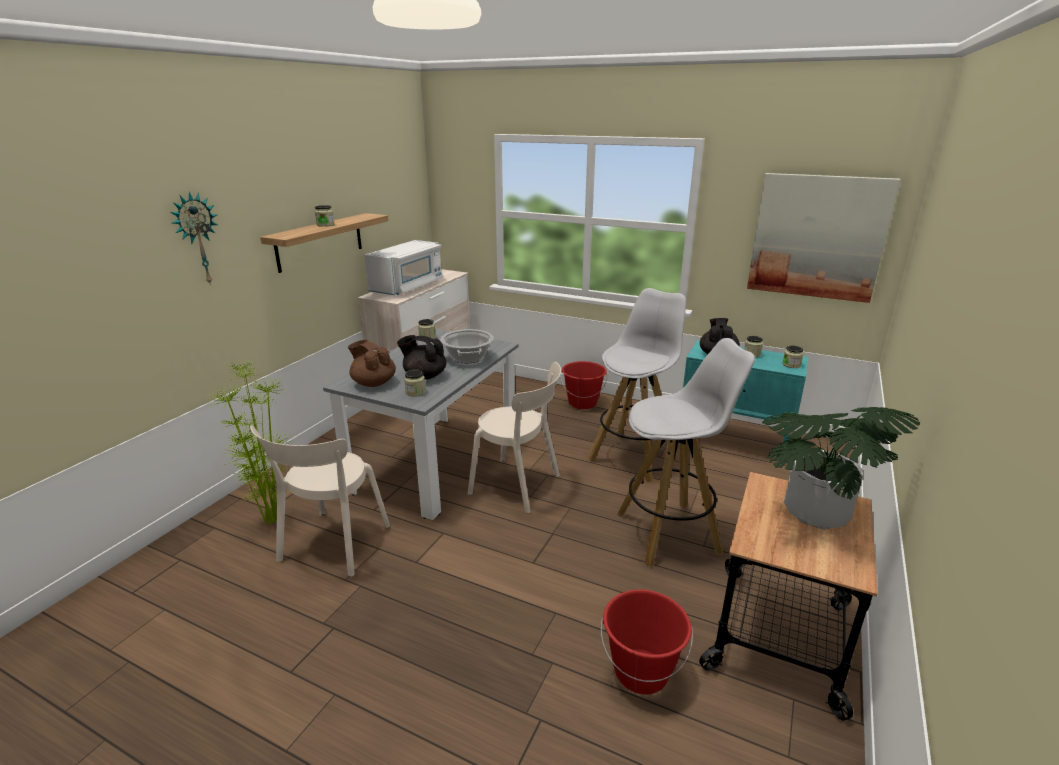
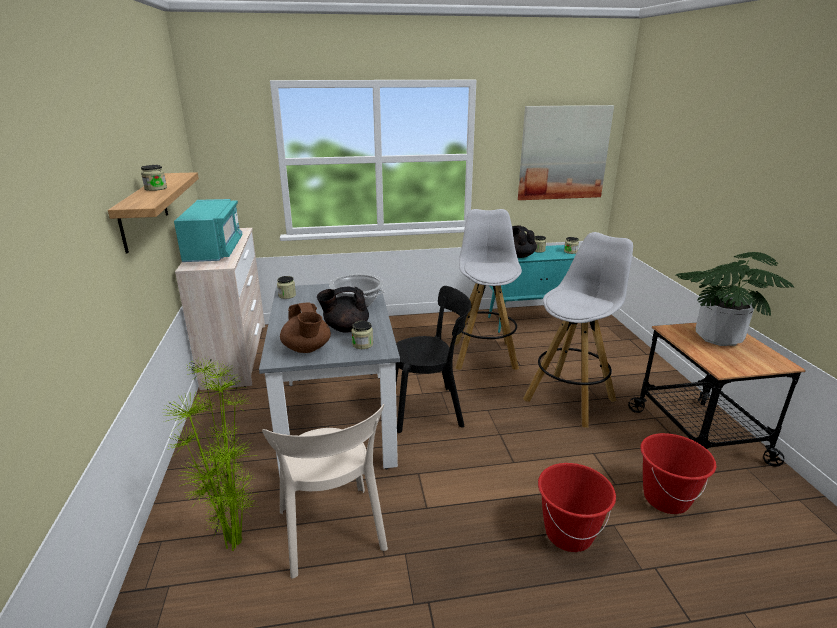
camera: 35 degrees left, 0 degrees up
wall clock [170,192,218,285] -> none
brown teapot [348,340,396,387] -> brown teapot turned 120 degrees counterclockwise [280,303,331,353]
white microwave [364,240,443,295] -> turquoise microwave [174,199,242,262]
beige chair [468,362,561,513] -> black chair [395,286,472,433]
red bucket [561,361,608,409] -> red bucket moved to [538,463,616,552]

